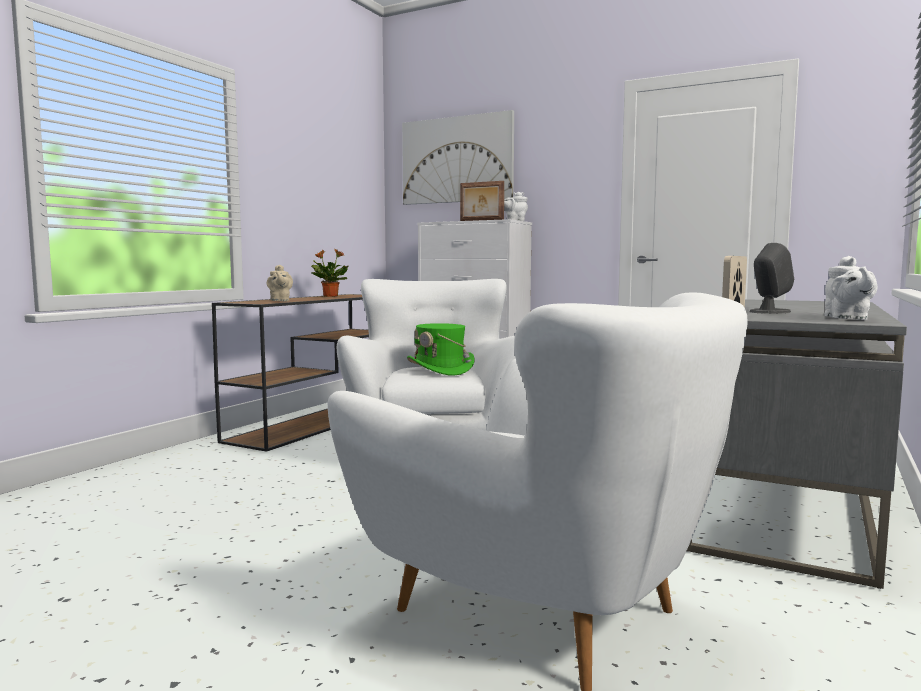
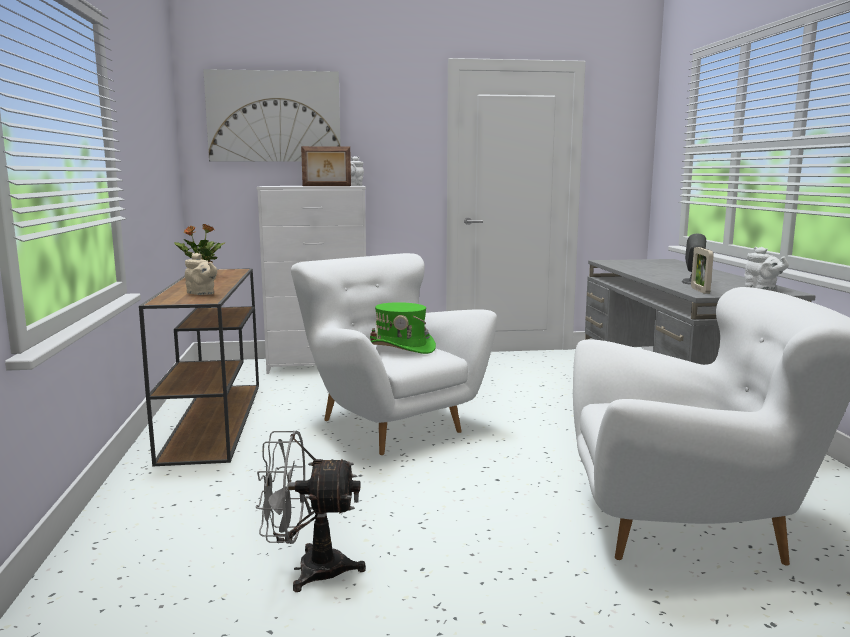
camera: 35 degrees left, 5 degrees up
none -> grey fan [256,431,366,592]

